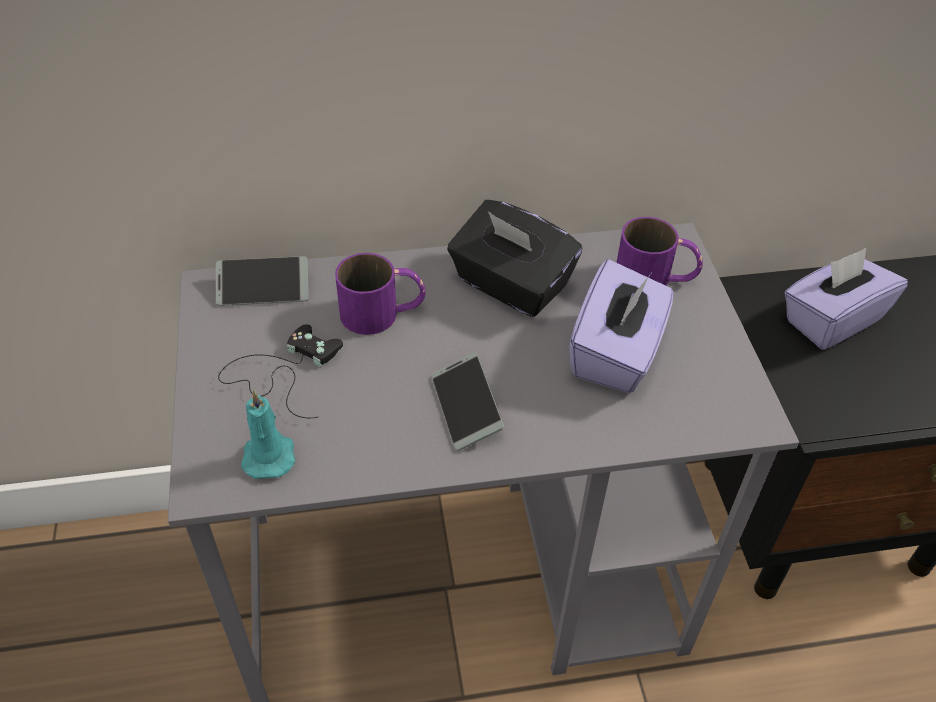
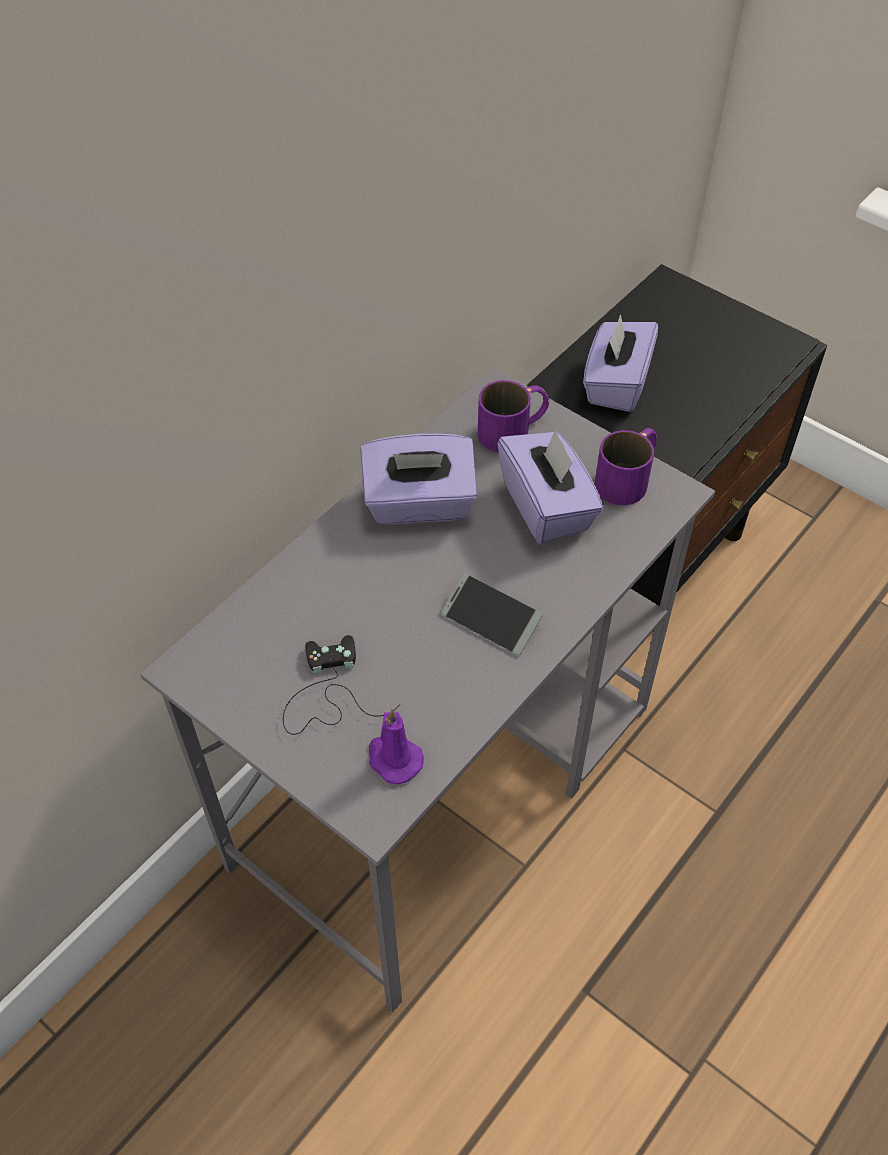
camera: 40 degrees left, 5 degrees up
phone [216,256,309,306] -> none
turquoise candle [241,390,295,479] -> purple candle [369,709,424,784]
purple mug [335,253,426,335] -> purple mug moved to [595,428,657,505]
black tissue box [447,200,582,317] -> purple tissue box [361,434,477,525]

